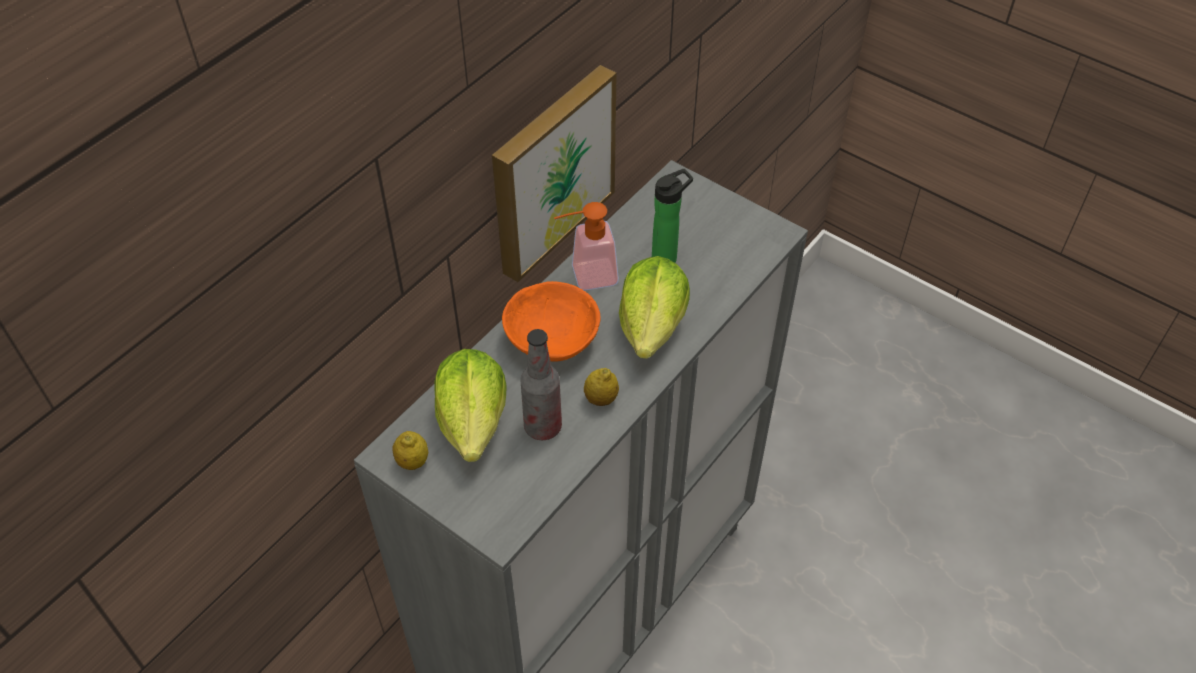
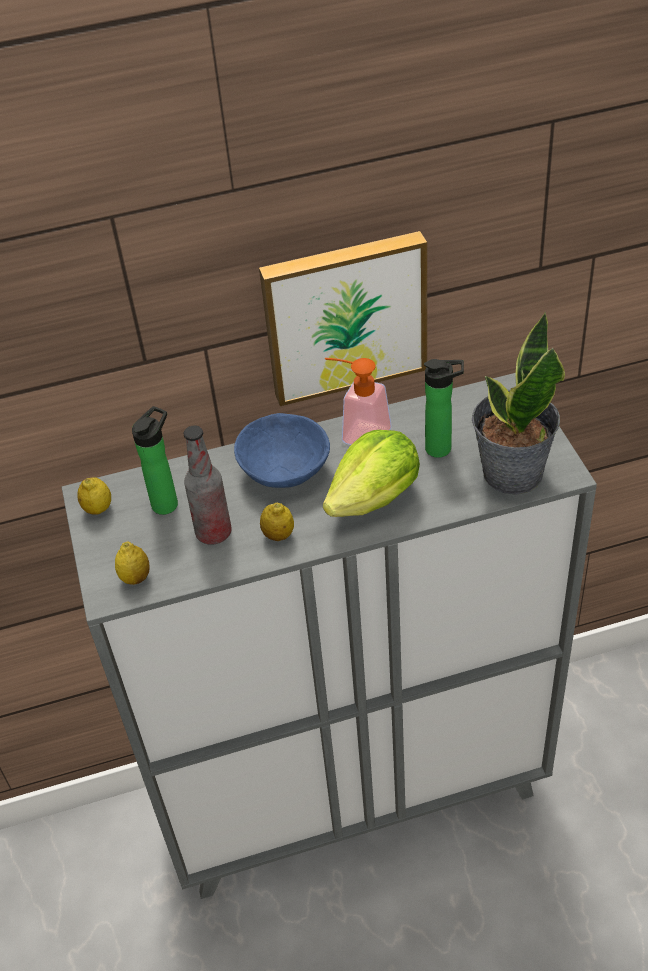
camera: 40 degrees right, 5 degrees down
lettuce [434,349,507,462] -> bottle [132,406,178,515]
orange bowl [502,281,600,362] -> blue bowl [234,413,330,488]
none -> lemon [115,542,150,585]
none -> potted plant [472,313,565,495]

